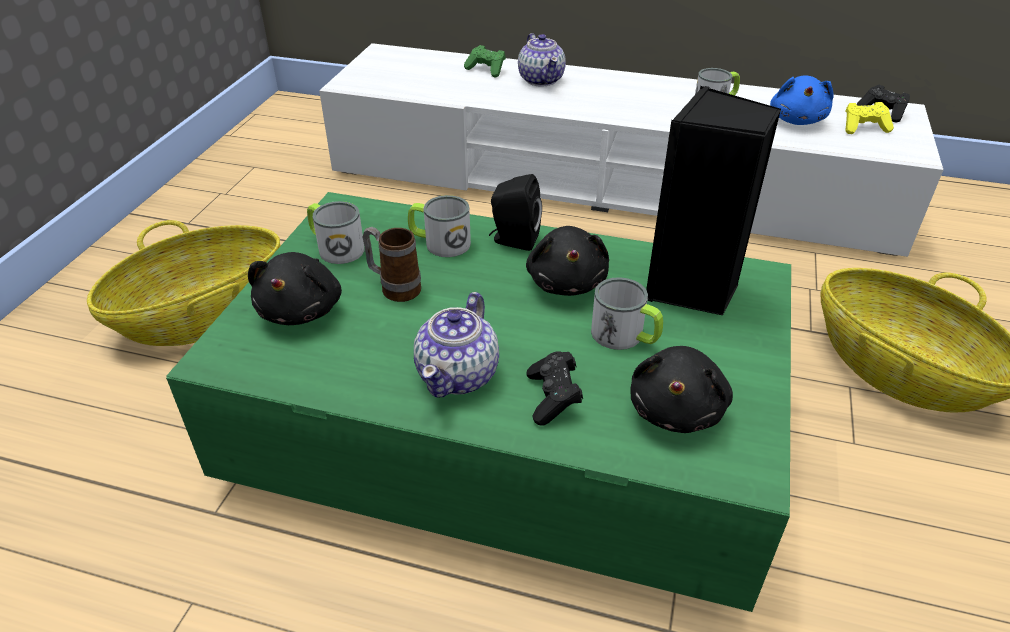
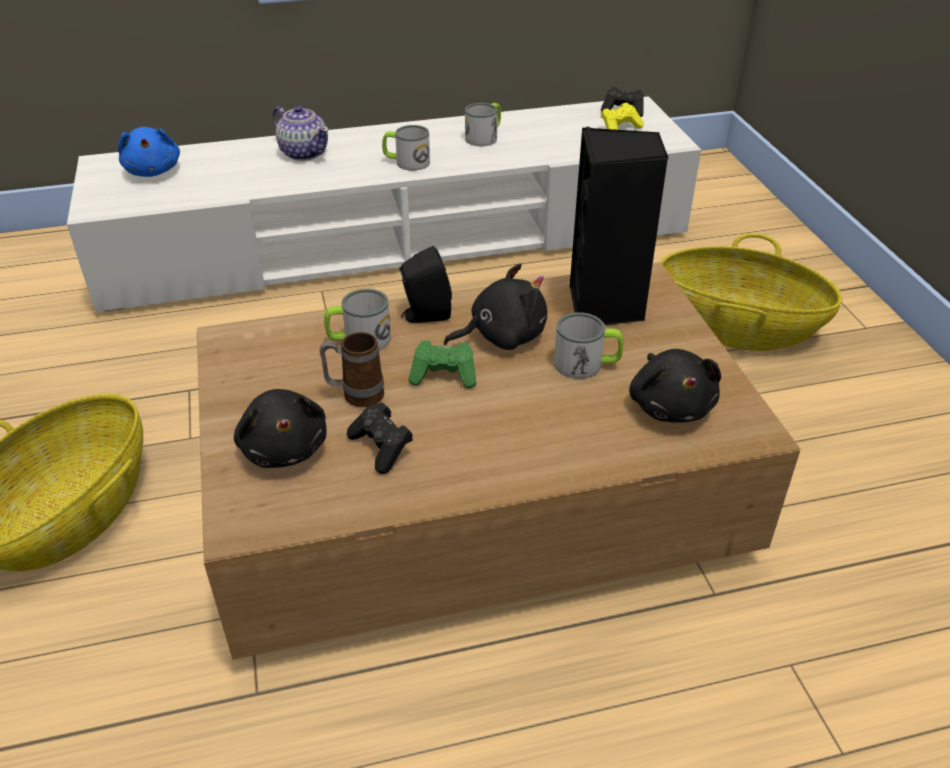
camera: 30 degrees left, 0 degrees up
green coffee table [166,192,791,612] -> brown coffee table [197,262,800,660]
mug [307,201,364,264] -> mug moved to [382,125,430,171]
teapot [414,292,499,398] -> none
green game controller [464,45,506,78] -> green game controller moved to [408,341,476,388]
black plush toy [526,226,609,296] -> black plush toy turned 75 degrees counterclockwise [444,263,547,350]
black game controller [526,351,583,426] -> black game controller moved to [347,402,413,474]
blue plush toy [770,76,834,125] -> blue plush toy moved to [118,127,180,177]

